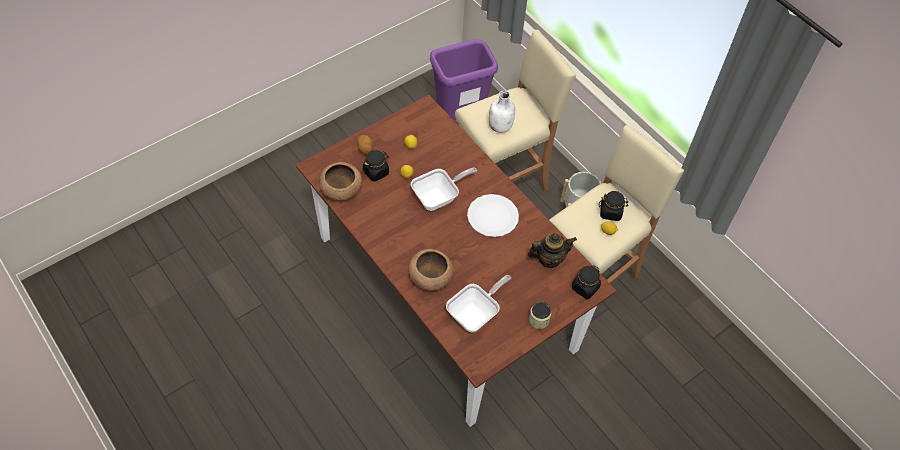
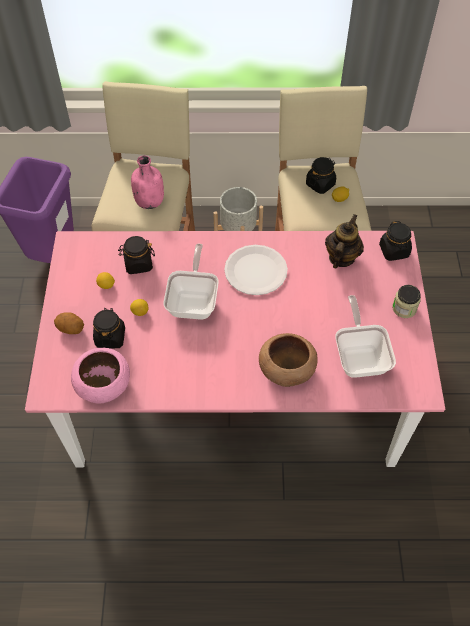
camera: 50 degrees left, 0 degrees up
brown dining table [296,95,616,427] -> pink dining table [25,231,445,467]
brown bowl [319,162,362,201] -> pink bowl [71,348,130,403]
white bottle [489,91,515,133] -> pink bottle [131,156,164,209]
none -> black jar [118,236,155,274]

